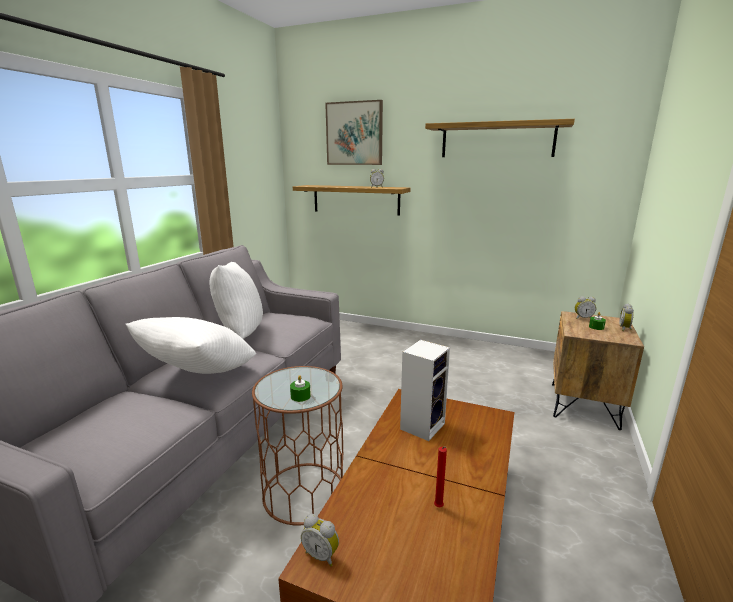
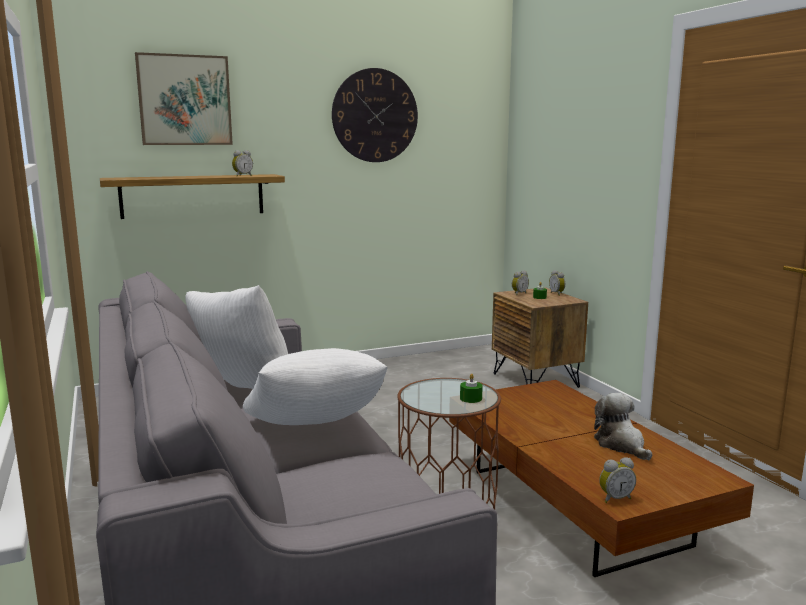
camera: 45 degrees left, 5 degrees down
speaker [400,340,450,441] -> none
shelf [425,119,575,157] -> wall clock [332,68,418,162]
red candle [434,446,447,507] -> plush toy [594,393,652,460]

